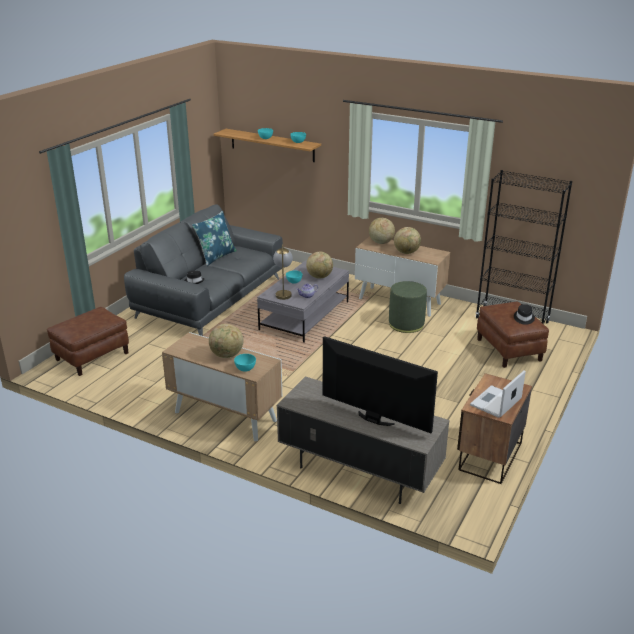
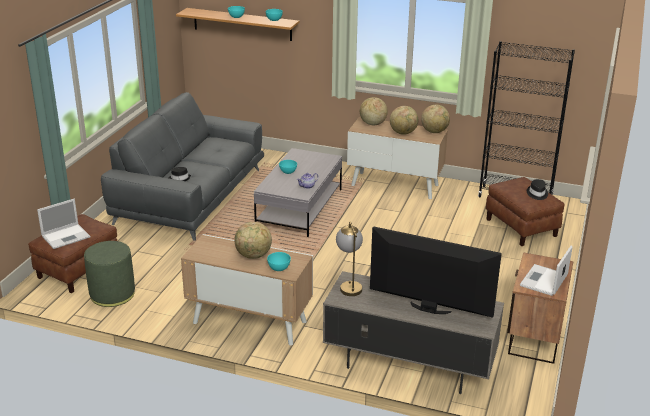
camera: 10 degrees left, 0 degrees up
blue pillow [192,211,237,266] -> none
table lamp [273,244,293,300] -> table lamp moved to [336,221,363,296]
globe [306,252,333,279] -> globe moved to [421,105,450,133]
green ottoman [389,281,427,333] -> green ottoman moved to [84,241,135,307]
none -> laptop [37,199,91,249]

